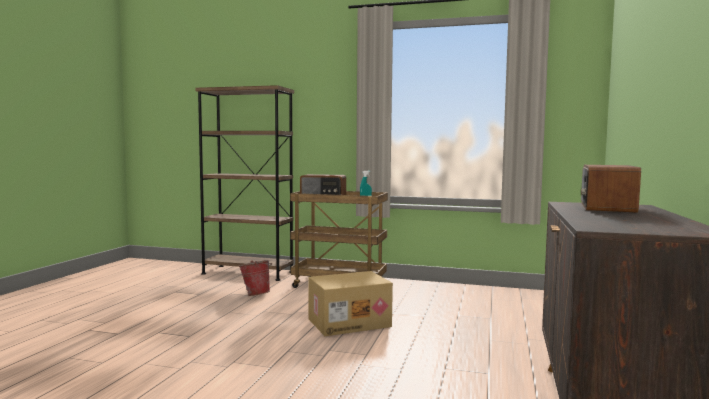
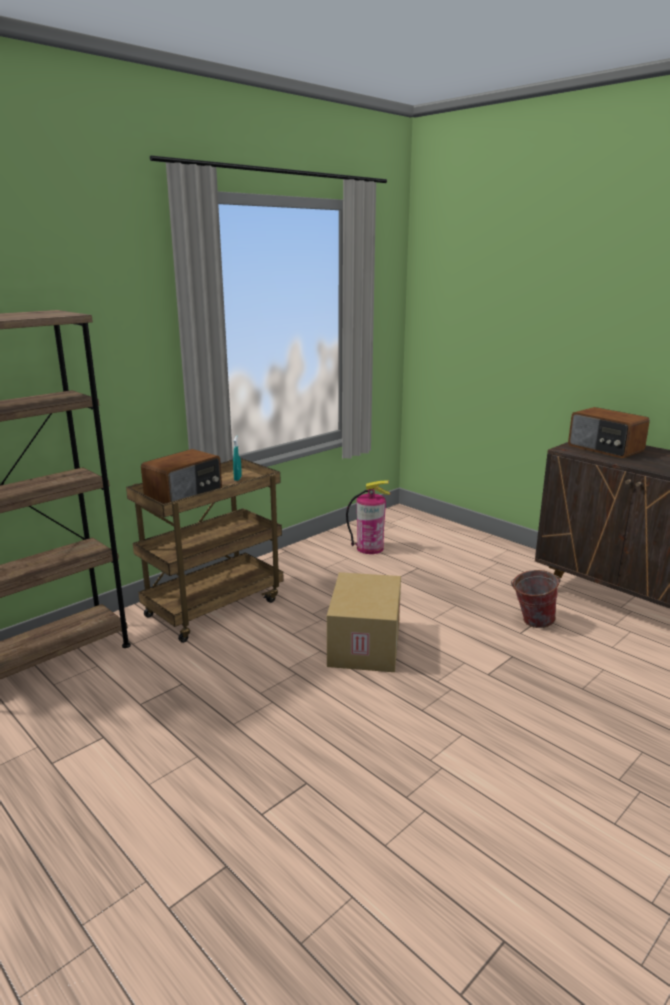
camera: 60 degrees left, 15 degrees up
bucket [239,260,272,296] -> bucket moved to [511,570,561,628]
none -> fire extinguisher [346,480,390,554]

